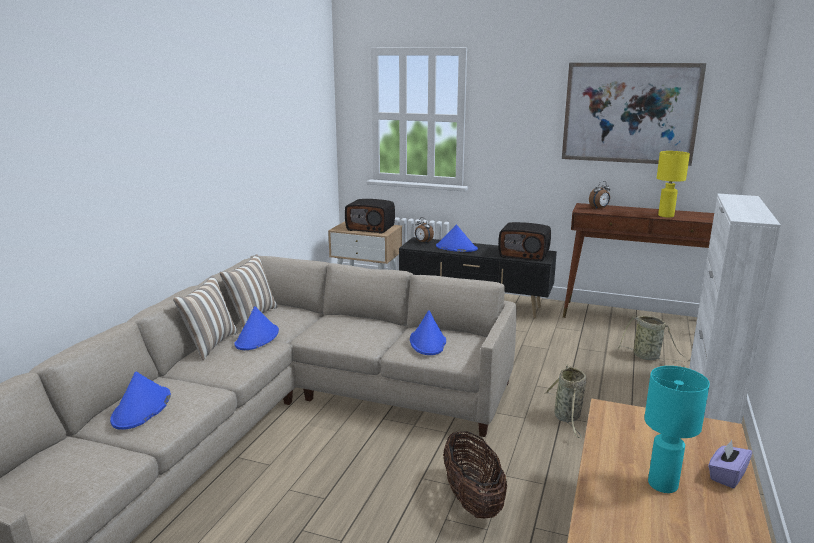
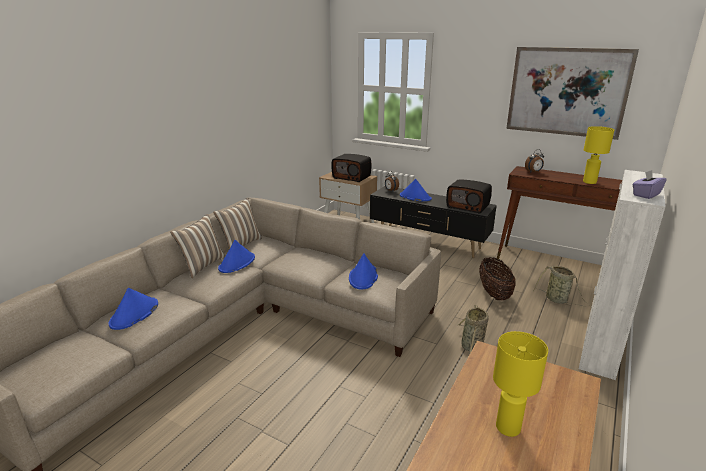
camera: 10 degrees right, 5 degrees up
basket [443,431,507,519] -> basket moved to [479,257,516,300]
turquoise table lamp [644,366,710,493] -> yellow table lamp [493,331,548,437]
purple tissue box [708,440,752,488] -> purple tissue box moved to [632,170,667,199]

